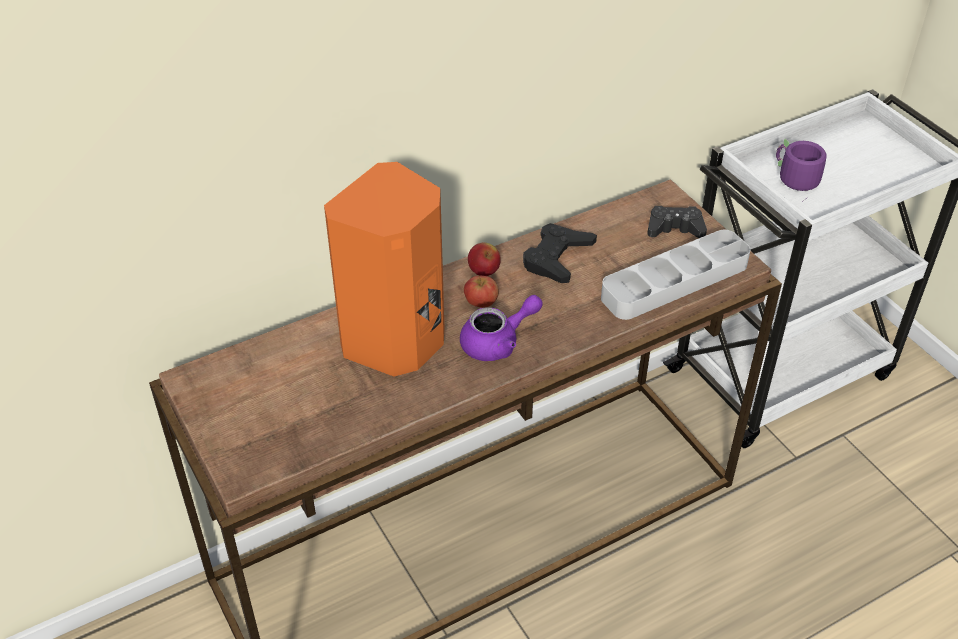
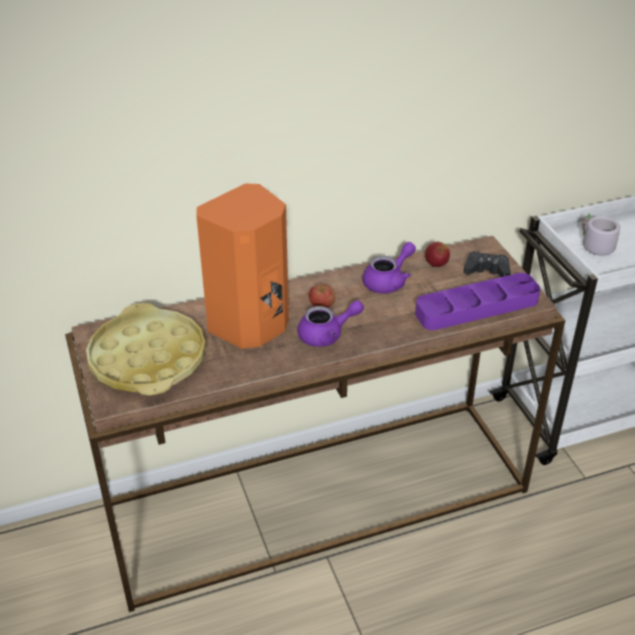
camera: 10 degrees right, 5 degrees down
apple [468,242,501,276] -> apple moved to [425,242,450,267]
black game controller [523,223,597,283] -> purple teapot [362,242,416,294]
grey tray [601,230,750,320] -> purple tray [415,273,541,330]
purple mug [776,139,827,201] -> grey mug [582,213,620,262]
none -> yellow tray [86,303,206,395]

